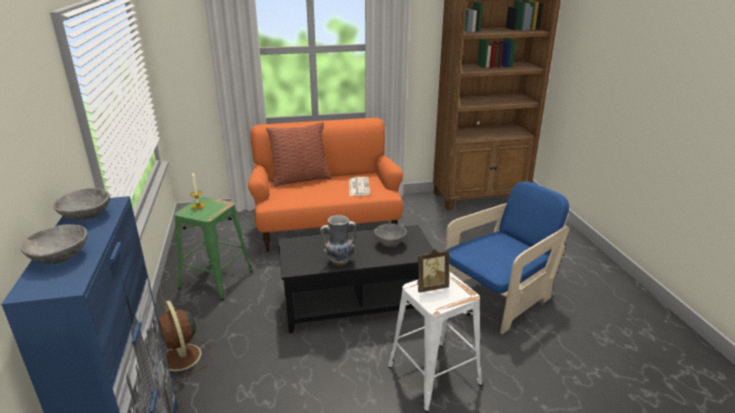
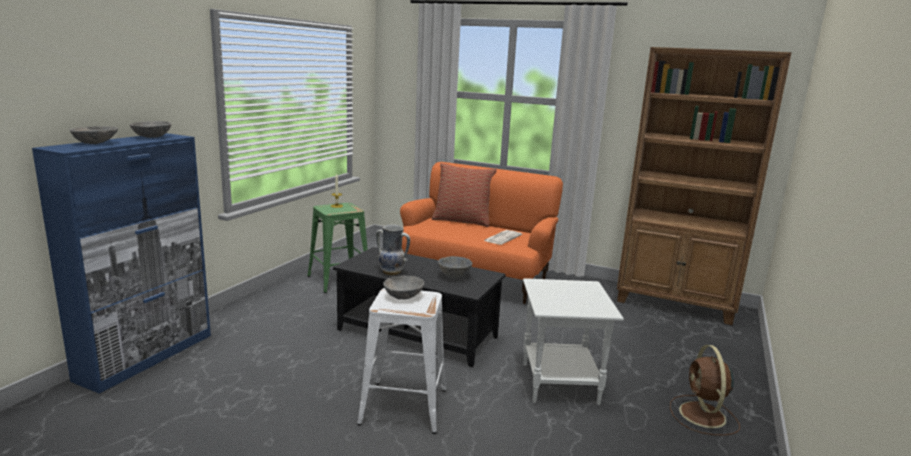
camera: 35 degrees right, 10 degrees down
brown fan [158,300,212,379] -> brown fan moved to [670,345,740,435]
picture frame [417,249,449,293] -> grey bowl [383,276,424,300]
blue armchair [445,181,569,334] -> white side table [523,278,624,405]

